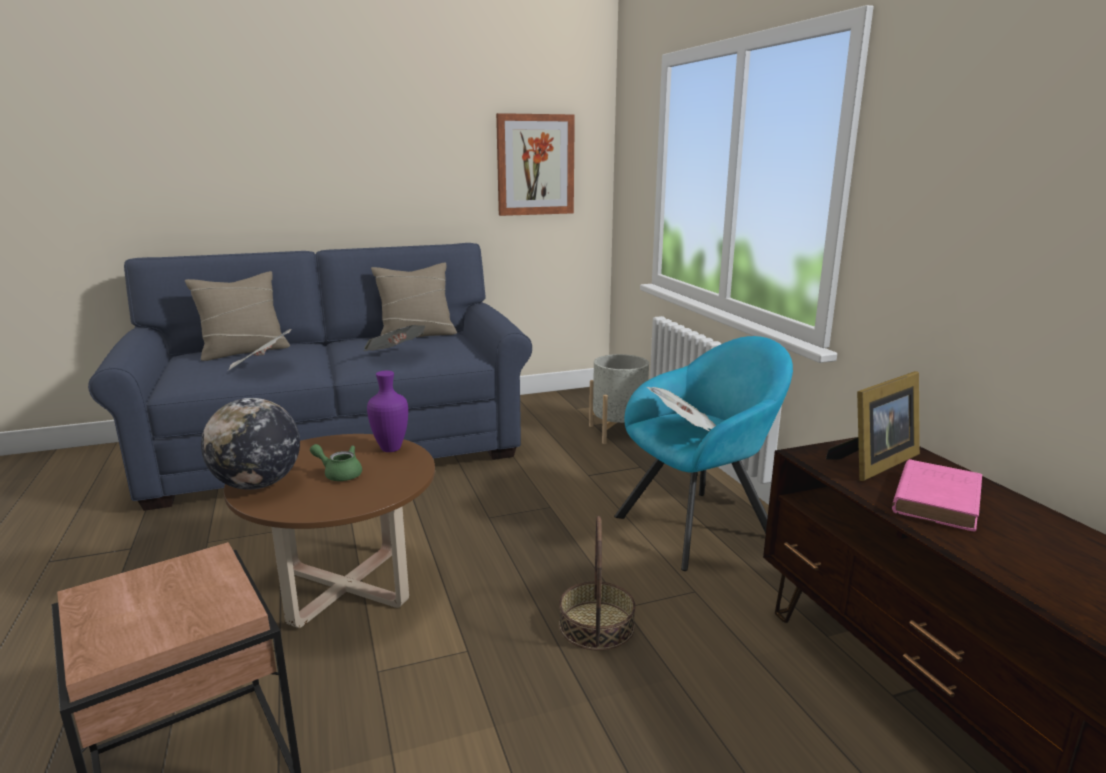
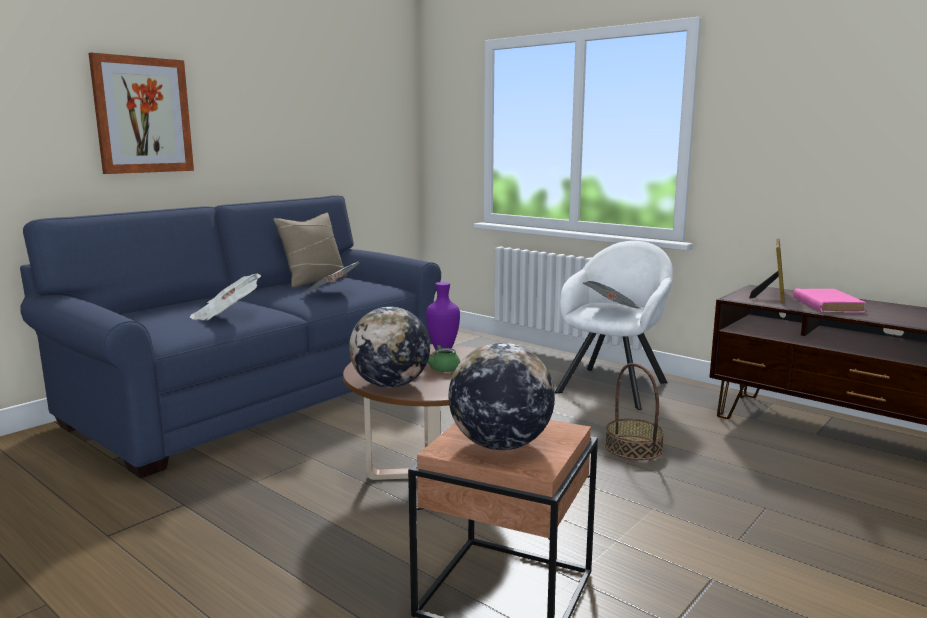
camera: 30 degrees left, 5 degrees down
beige pillow [185,271,290,361] -> none
picture [496,113,575,216] -> picture moved to [88,53,194,174]
grey planter [589,354,649,444] -> none
turquoise armchair [614,336,793,571] -> white armchair [555,241,673,410]
none -> globe [449,343,555,450]

